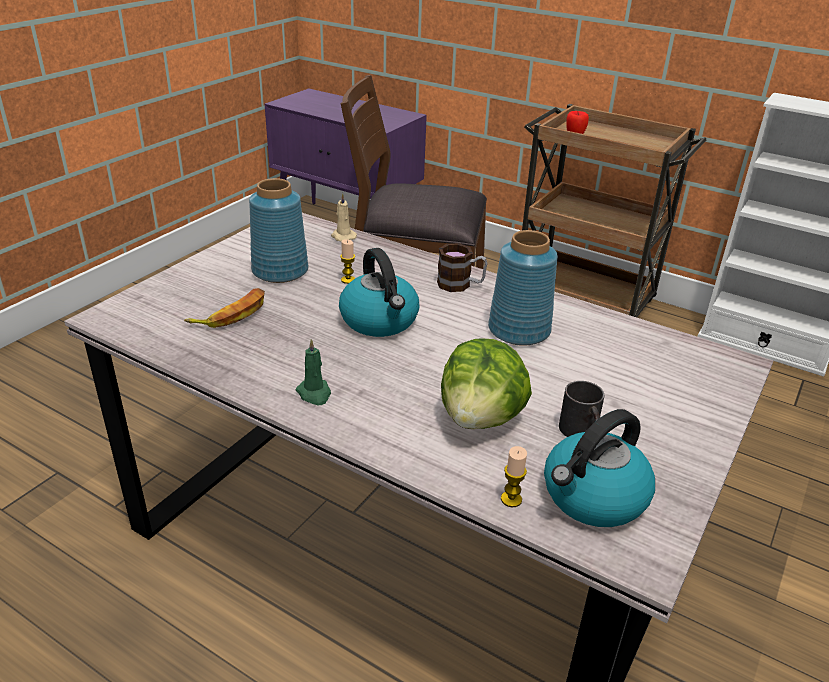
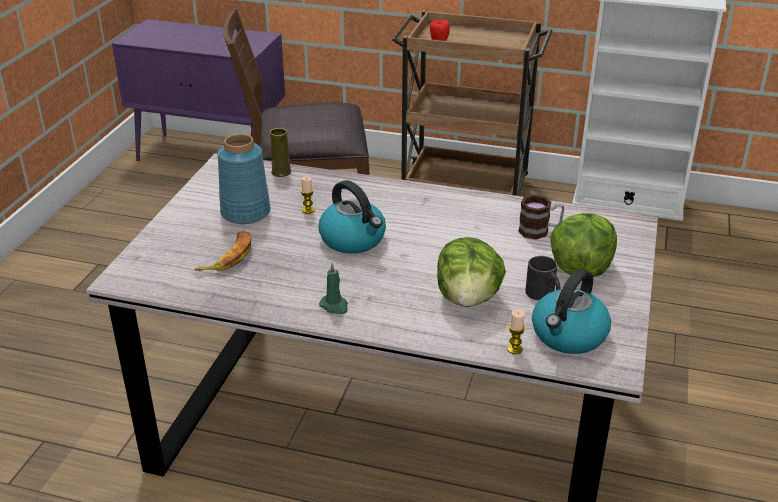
camera: 15 degrees left, 0 degrees up
beige candle [331,193,357,241] -> yellow vase [270,128,291,177]
mug [437,243,487,292] -> mug moved to [518,195,565,239]
blue vase [488,230,558,346] -> none
none -> lettuce [550,213,617,277]

